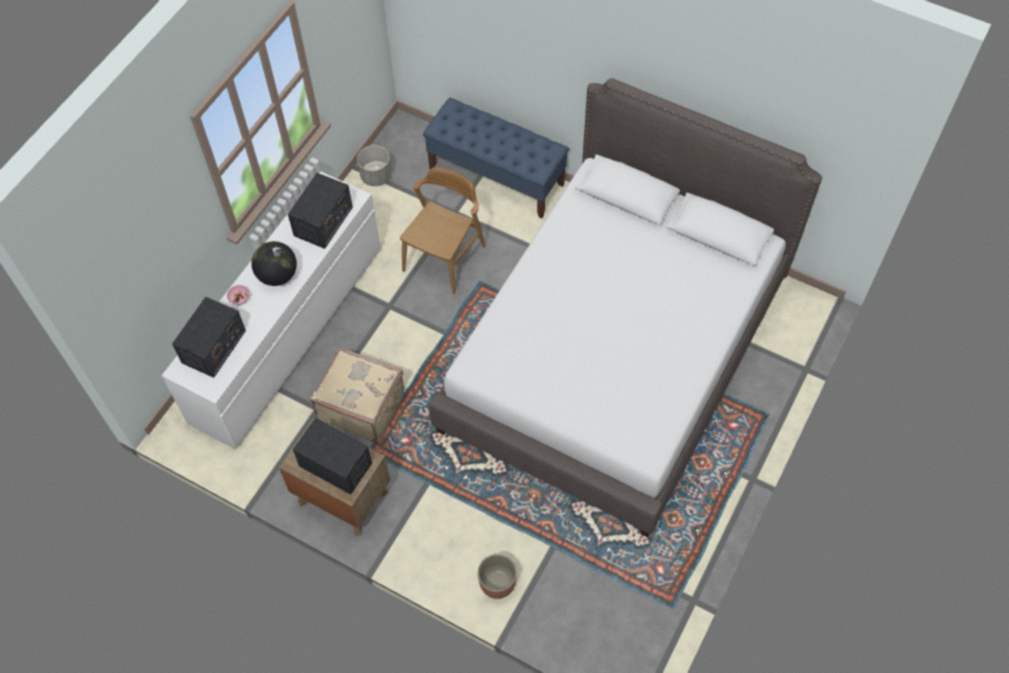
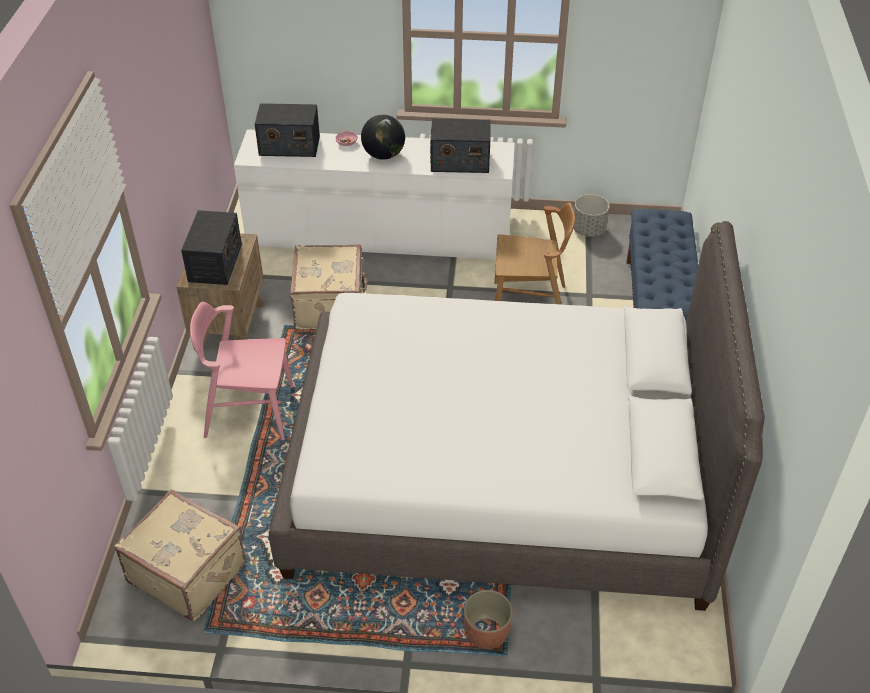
camera: 65 degrees right, 15 degrees down
planter [478,554,517,599] -> planter moved to [464,590,513,649]
none -> beige suitcase [114,489,246,621]
none -> pink chair [190,302,294,440]

